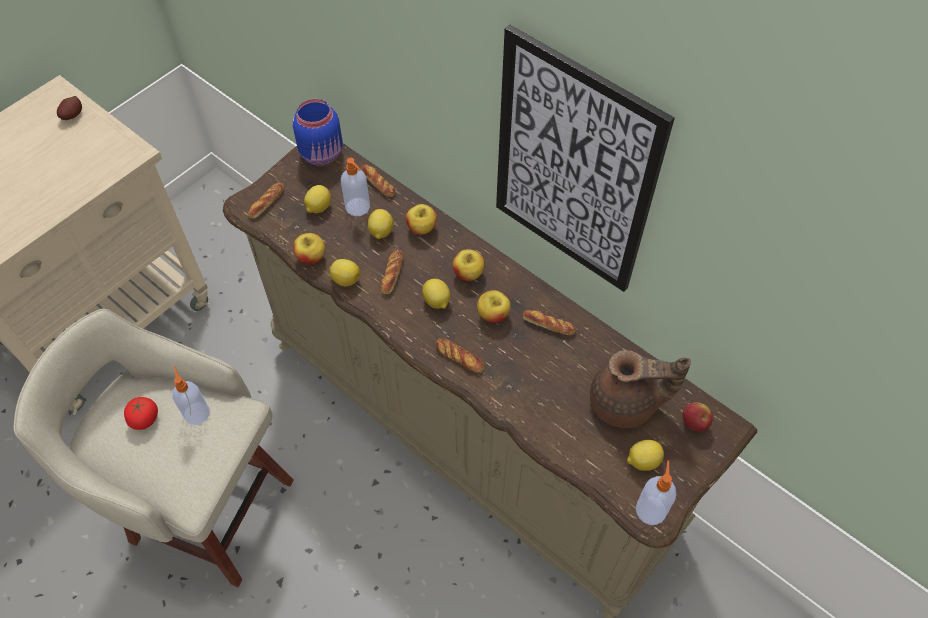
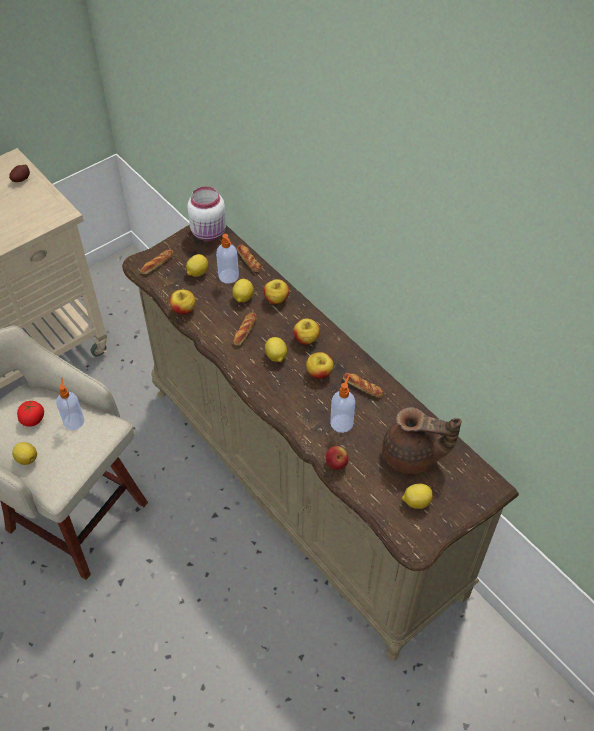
camera: 10 degrees right, 5 degrees down
blue jar [293,99,343,165] -> white jar [187,186,226,241]
lemon [329,259,360,286] -> lemon moved to [12,442,37,465]
bread [435,338,484,372] -> none
picture [496,24,675,292] -> none
soap dispenser [636,460,676,525] -> soap dispenser moved to [330,375,355,433]
apple [682,402,713,431] -> apple moved to [326,446,348,470]

